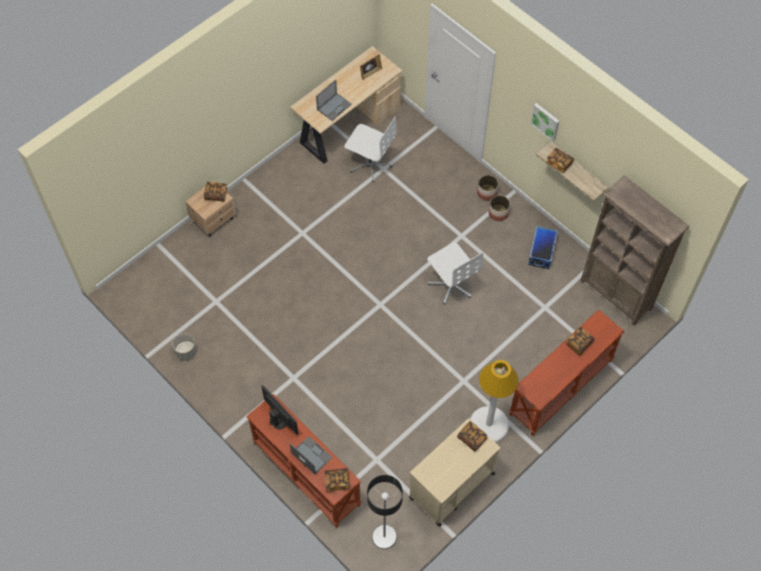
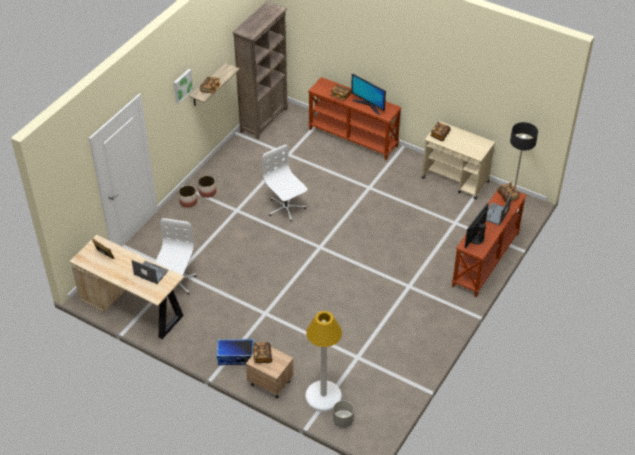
camera: 105 degrees left, 15 degrees down
grey planter [173,334,197,360] -> grey planter moved to [333,400,354,428]
white office chair [427,243,483,304] -> white office chair turned 75 degrees counterclockwise [262,144,307,221]
white floor lamp [470,360,519,443] -> white floor lamp moved to [305,311,342,412]
storage box [528,226,558,269] -> storage box moved to [217,339,254,365]
none -> monitor [351,74,386,115]

